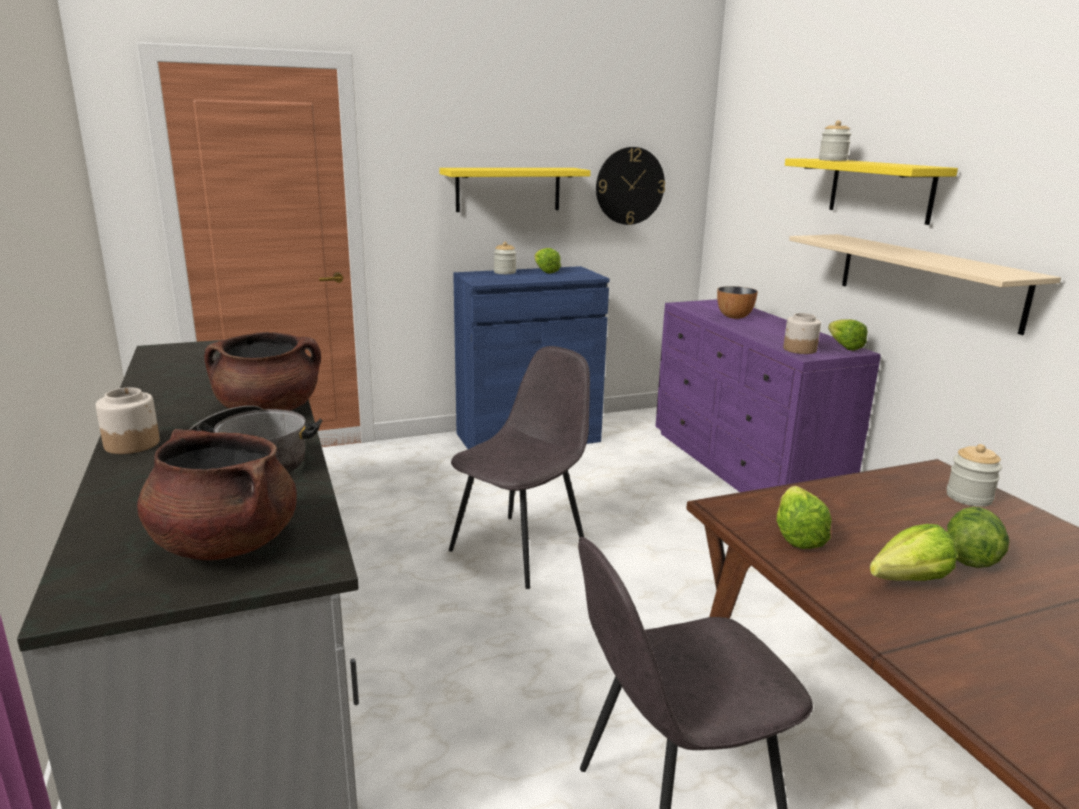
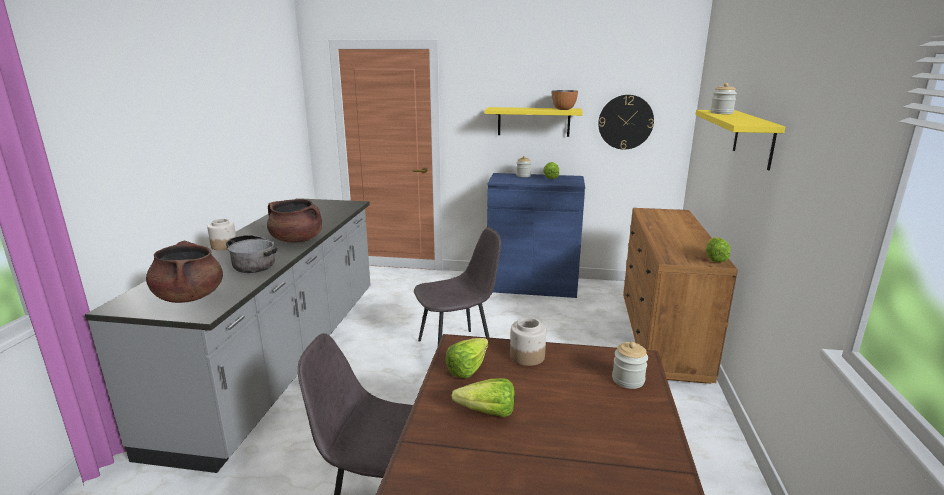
camera: 30 degrees right, 0 degrees up
purple dresser [655,299,881,492] -> brown dresser [623,208,738,384]
bowl [717,286,758,319] -> bowl moved to [552,90,578,110]
jar [783,313,821,354] -> jar moved to [510,318,546,366]
beige shelf [789,234,1061,335] -> none
lettuce [947,507,1009,568] -> none

